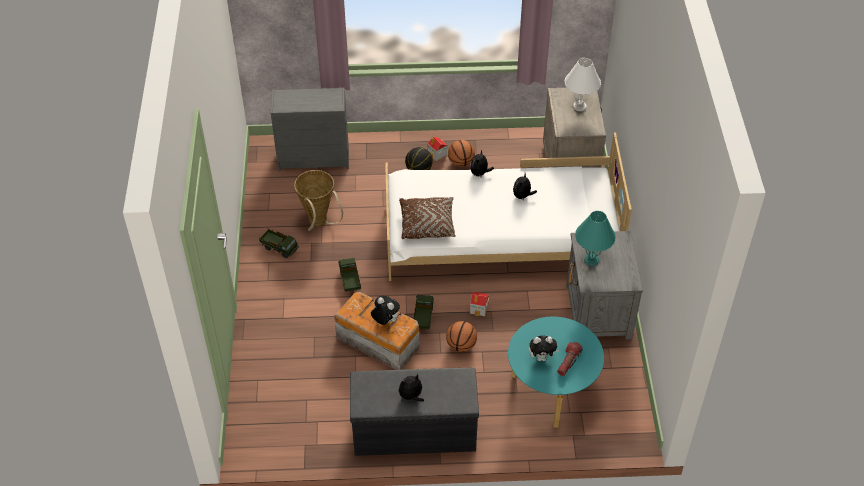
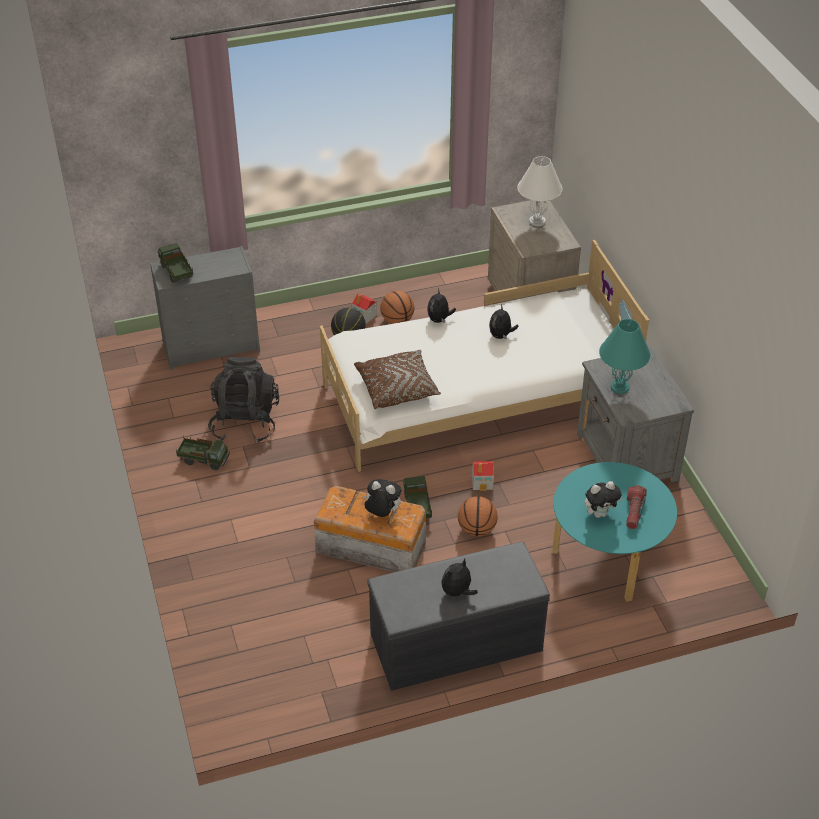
camera: 15 degrees left, 5 degrees down
basket [294,170,343,231] -> black backpack [208,357,279,443]
toy truck [338,258,361,292] -> toy truck moved to [157,243,194,283]

